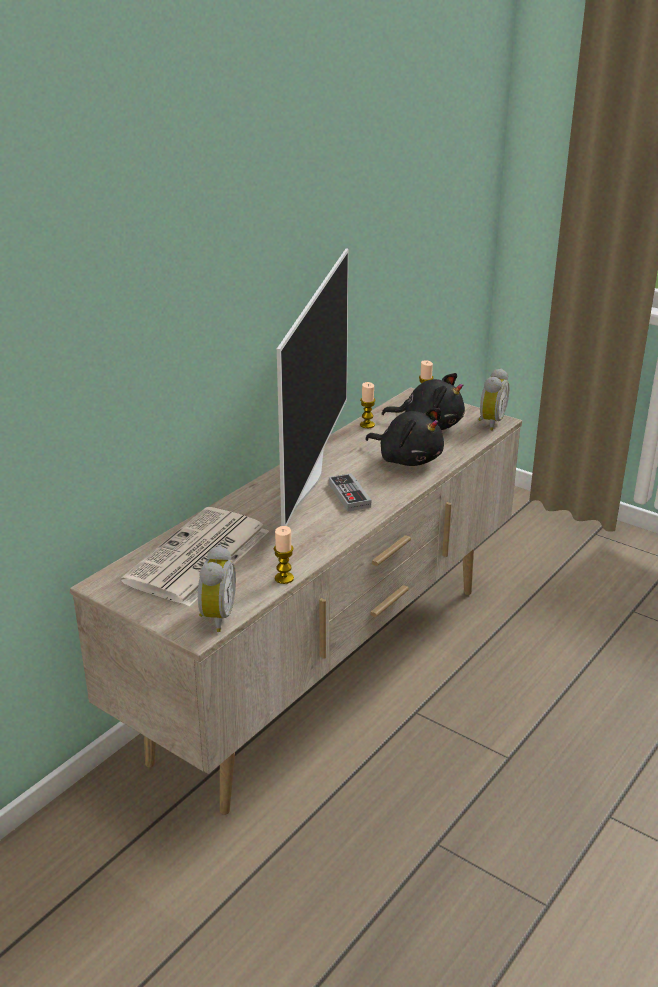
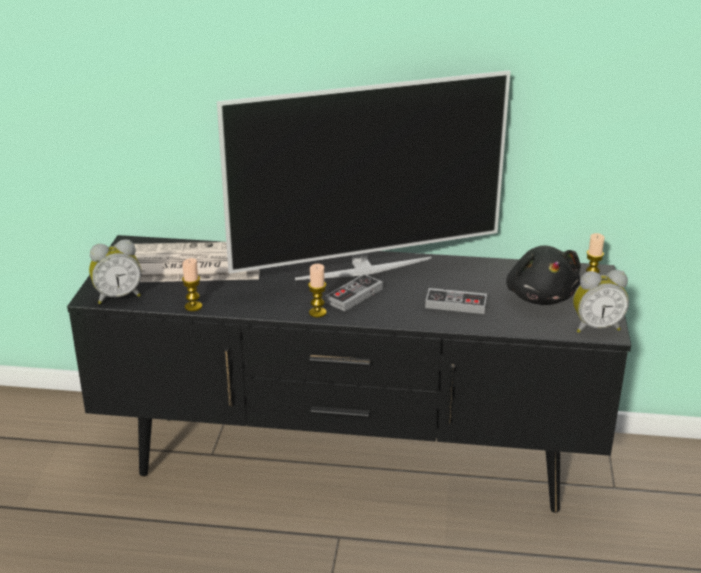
camera: 60 degrees right, 0 degrees up
beige tv stand [70,387,522,815] -> black tv stand [67,235,631,513]
candle [360,382,376,428] -> candle moved to [308,264,327,318]
black plush toy [365,408,444,466] -> game controller [425,288,487,314]

